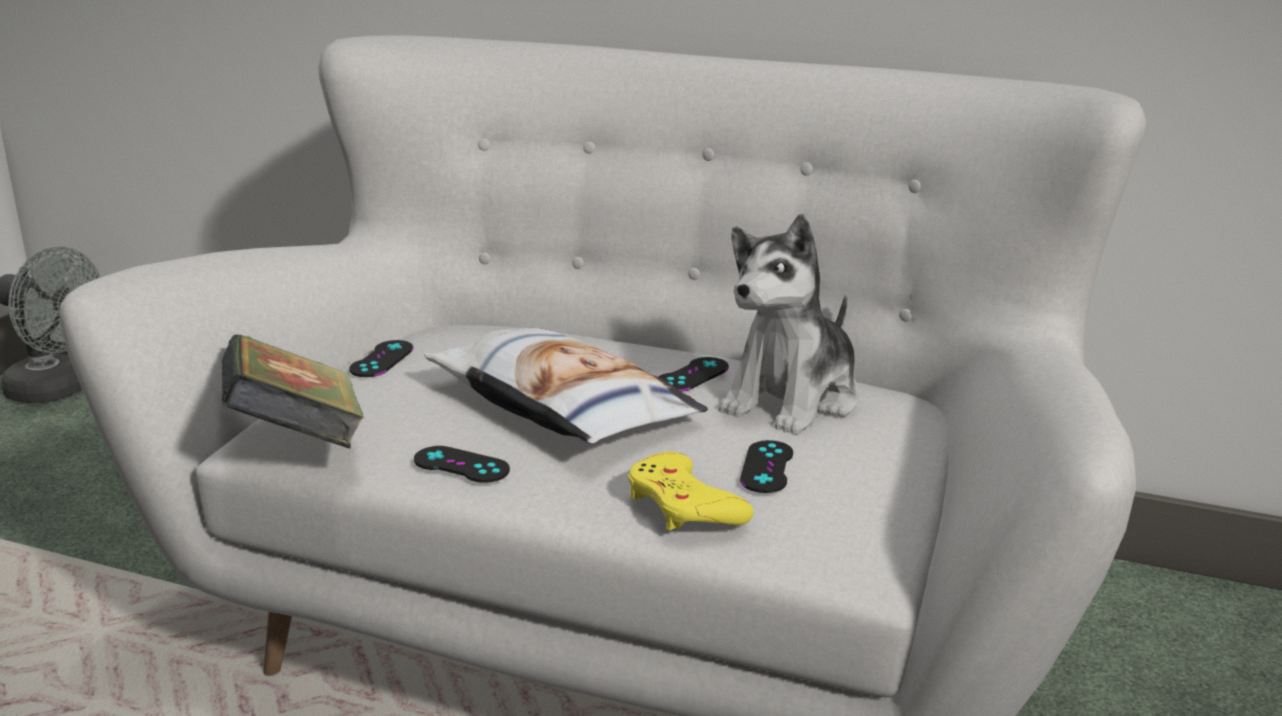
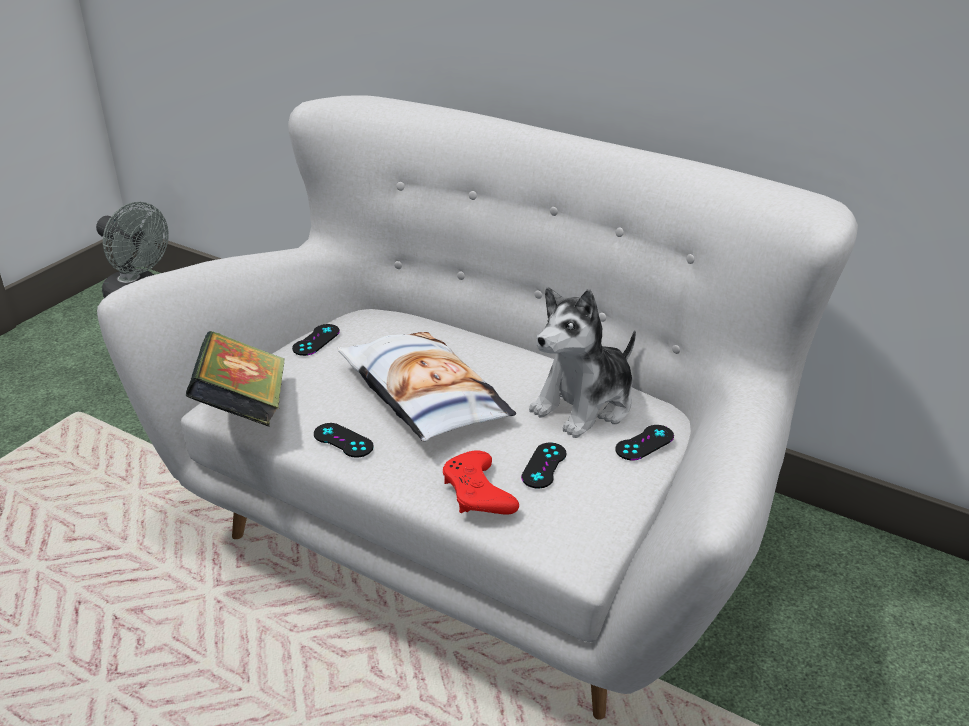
camera: 10 degrees right, 10 degrees up
yellow game controller [628,452,754,530] -> red game controller [443,451,519,515]
black game controller [659,357,729,392] -> black game controller moved to [615,425,674,460]

